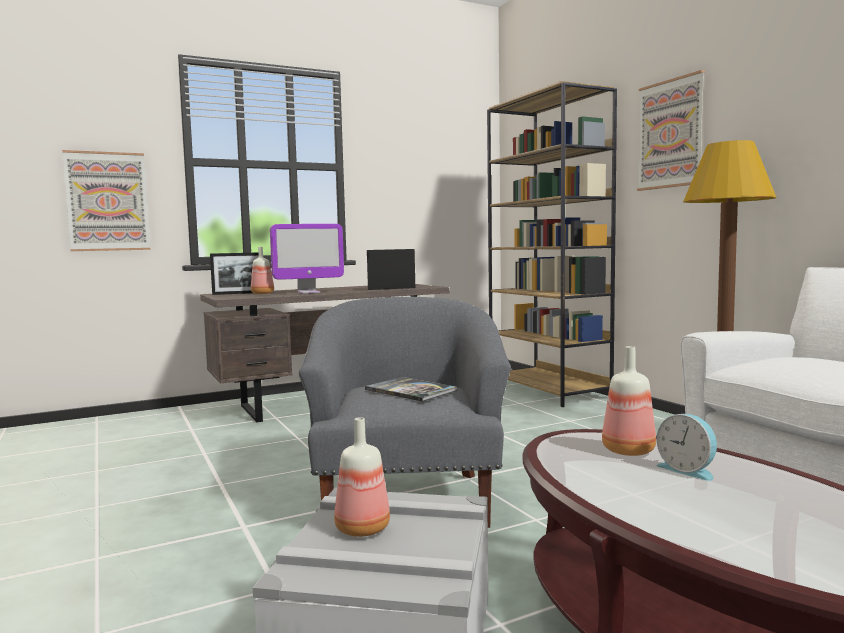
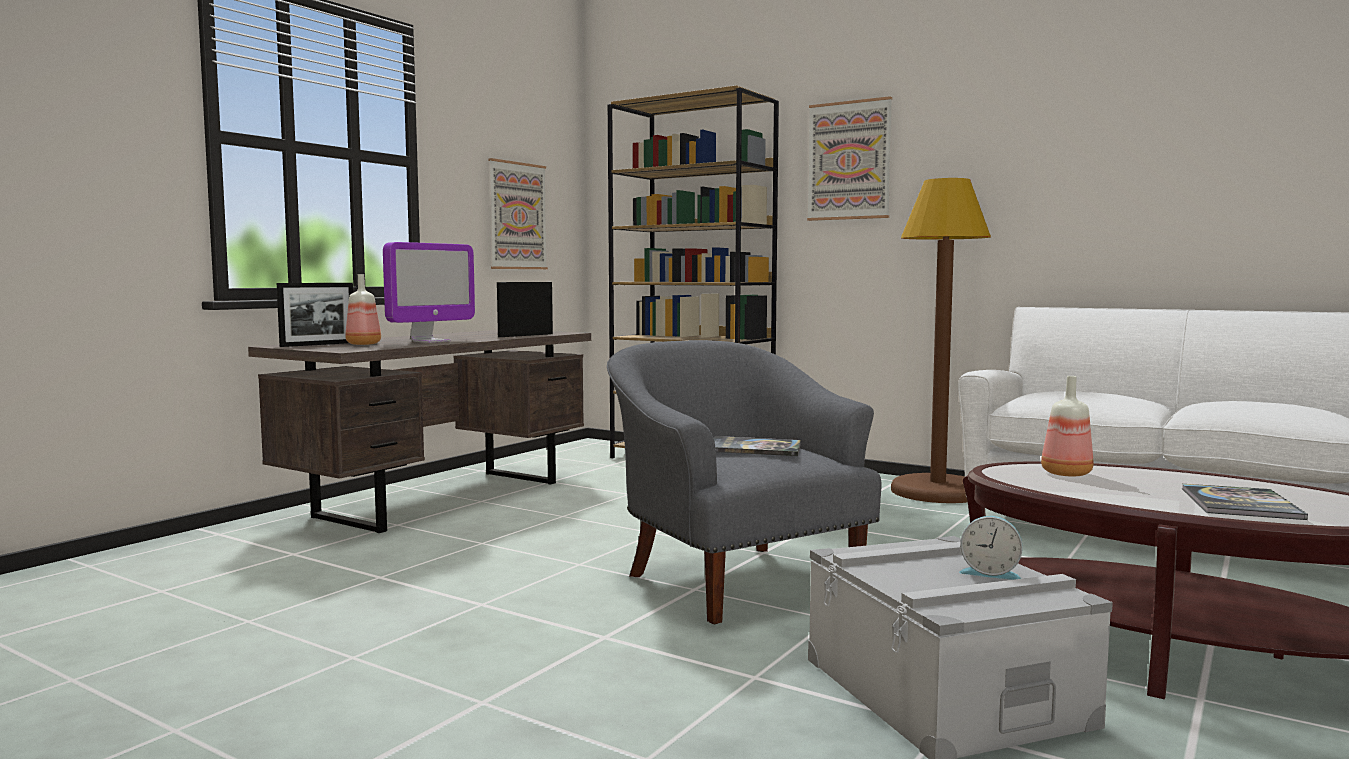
camera: 30 degrees left, 0 degrees up
picture [62,150,151,251] -> picture moved to [489,158,548,269]
bottle [334,417,390,537] -> none
alarm clock [656,414,717,481] -> alarm clock moved to [959,516,1023,580]
none -> book [1182,484,1308,520]

